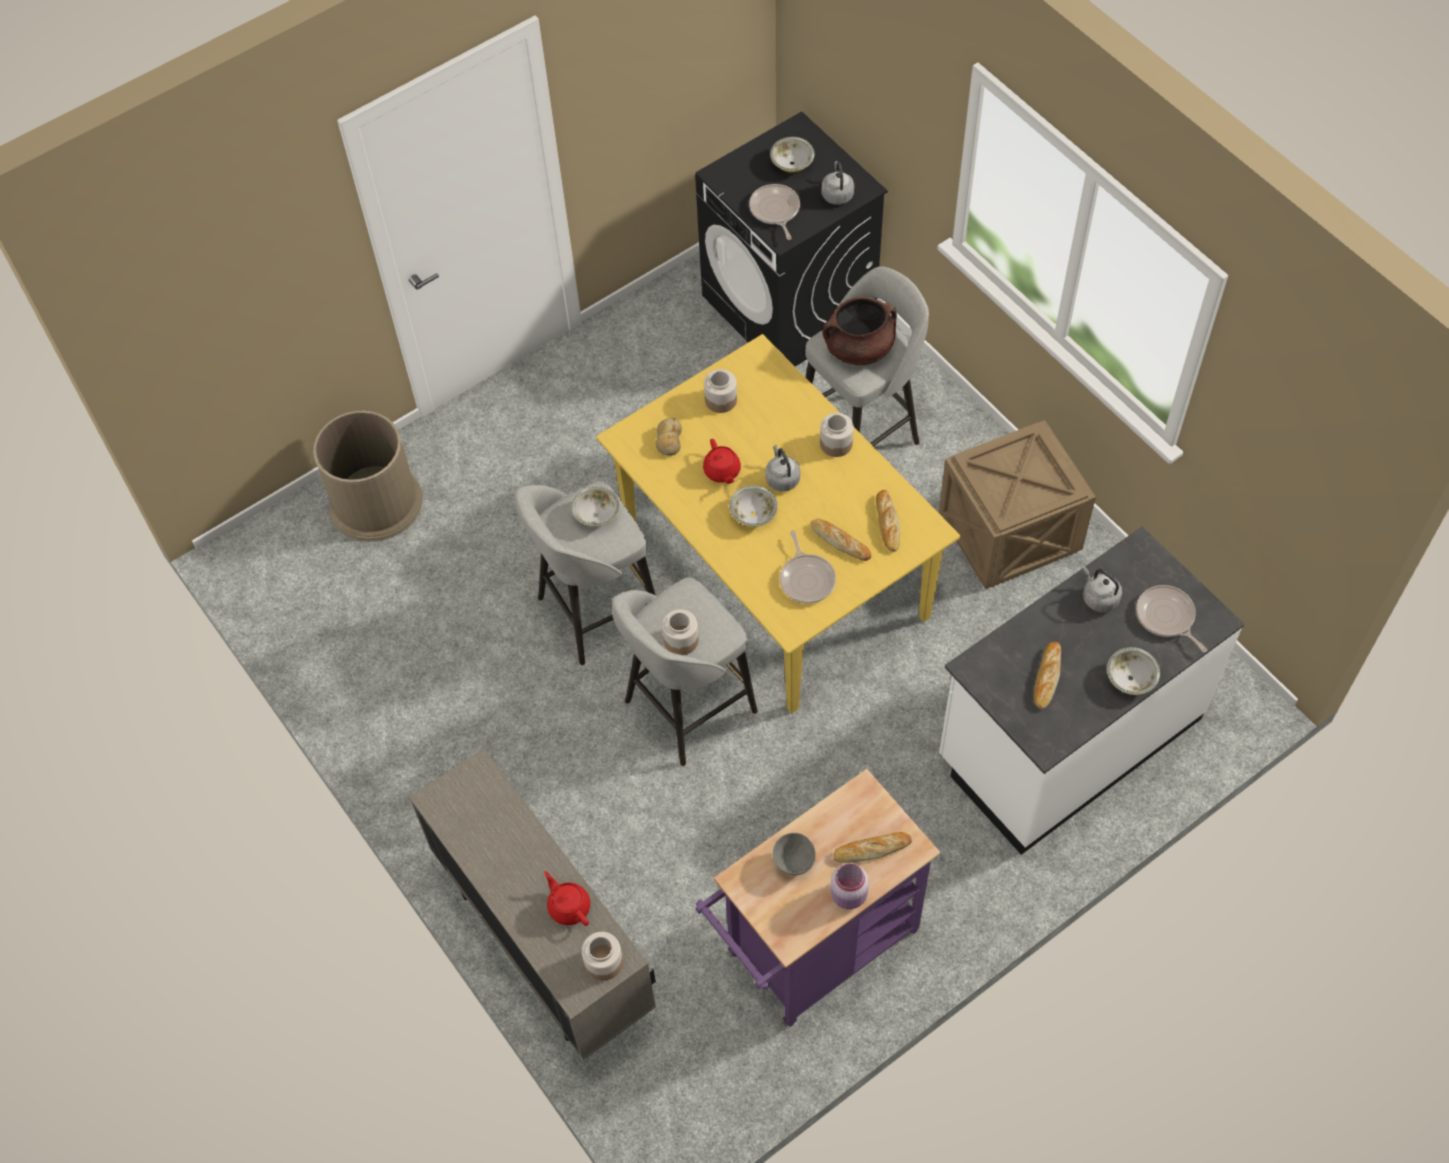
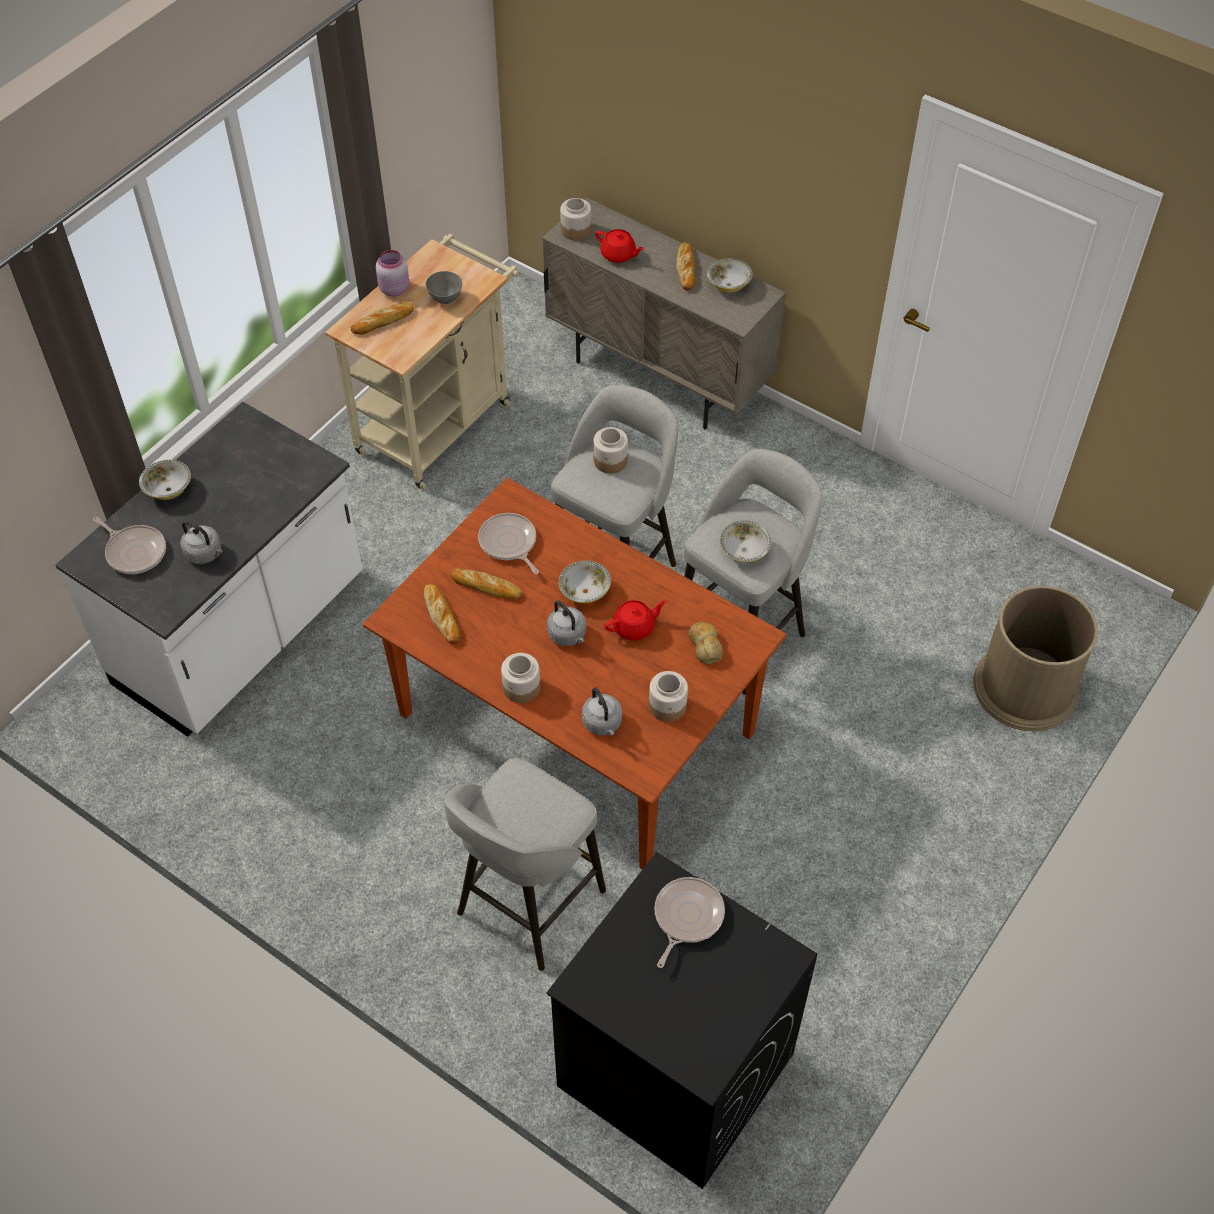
camera: 160 degrees right, 5 degrees down
yellow dining table [596,334,960,713] -> brown dining table [363,478,786,869]
purple cart [695,769,940,1027] -> beige cart [325,234,519,490]
red teapot [703,439,741,484] -> red teapot turned 105 degrees clockwise [604,600,667,641]
frying pan [749,184,800,240] -> frying pan turned 120 degrees counterclockwise [655,877,725,968]
bowl [770,137,815,173] -> bowl moved to [707,259,753,292]
grey kettle [822,161,854,205] -> grey kettle moved to [582,687,622,735]
brown cooking pot [822,297,897,365] -> none
crate [939,420,1096,589] -> none
bread [1034,642,1061,709] -> bread moved to [677,243,695,290]

